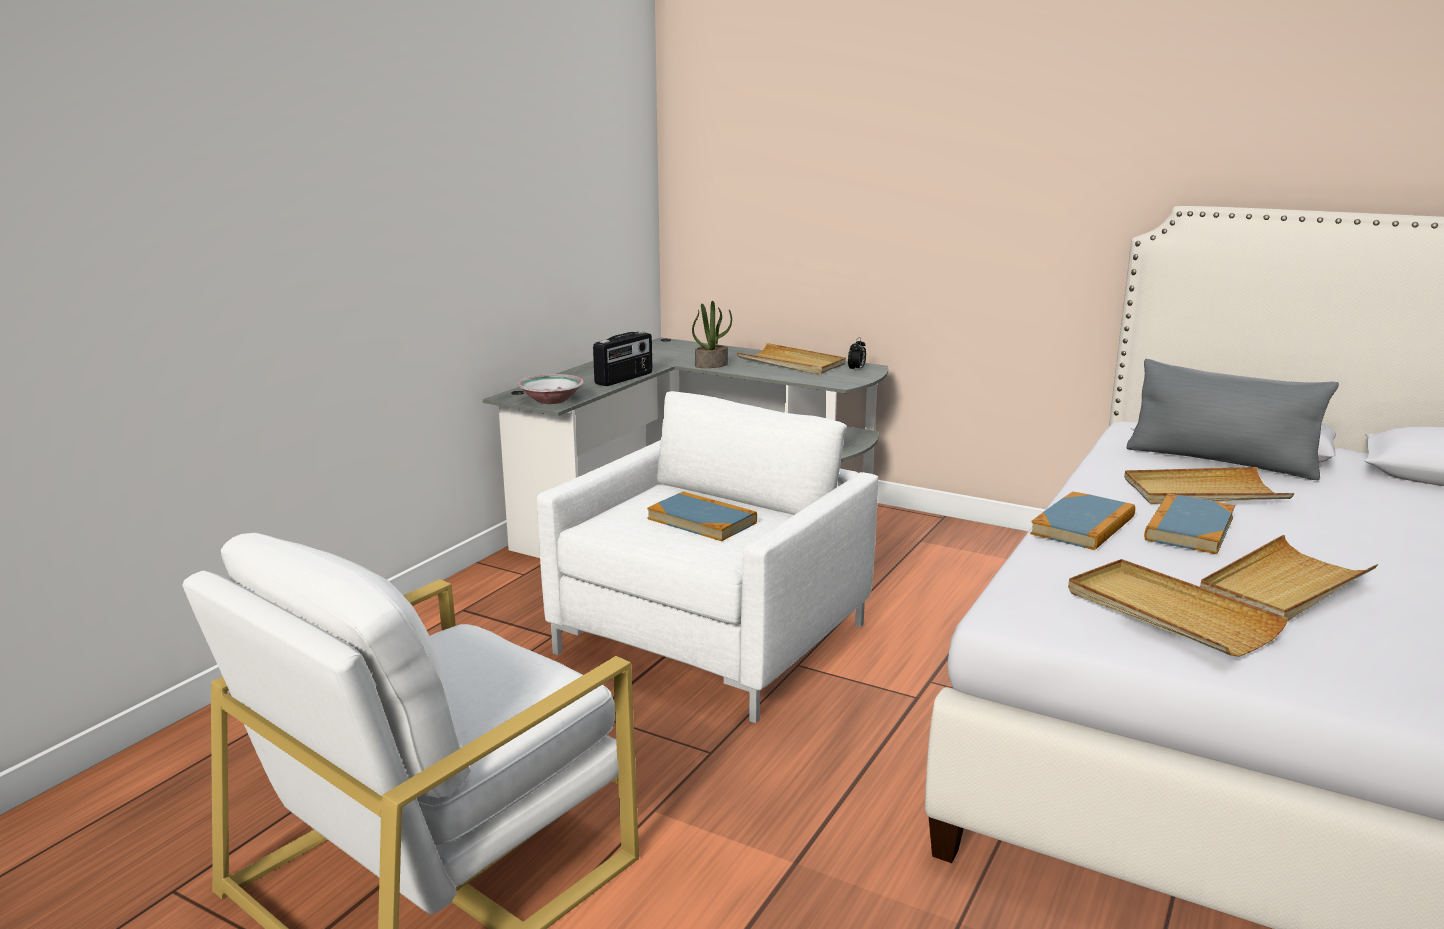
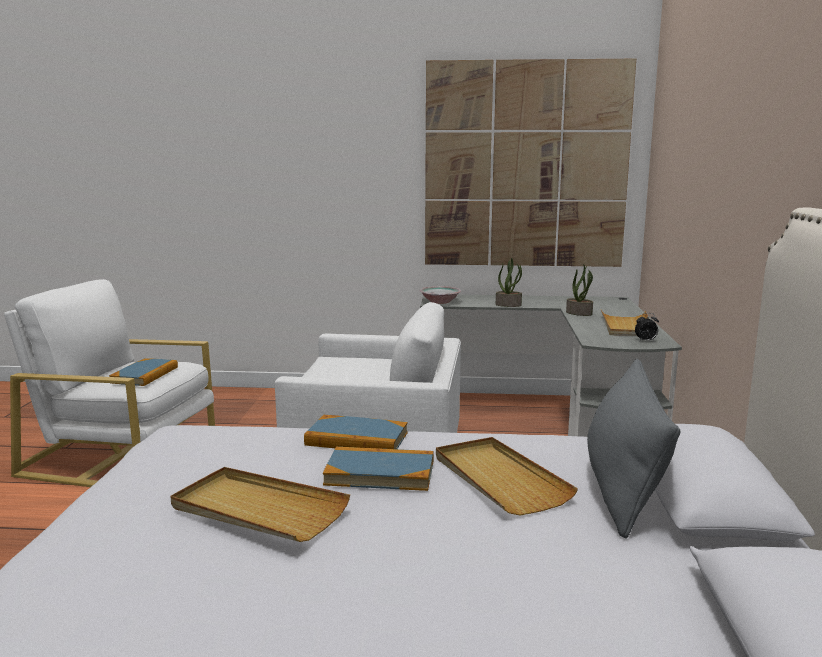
camera: 65 degrees right, 5 degrees down
radio [593,331,652,386] -> potted plant [496,258,522,307]
book [647,492,757,541] -> book moved to [109,358,178,386]
beige tray [1068,559,1289,657] -> none
none -> picture [425,59,636,267]

